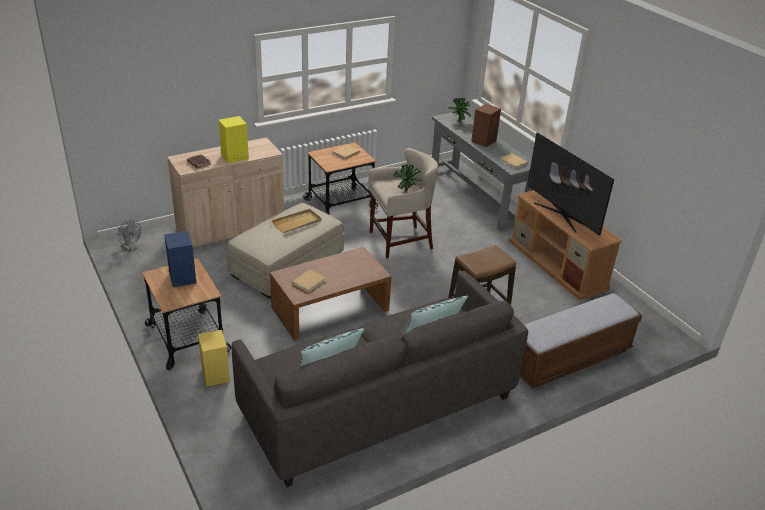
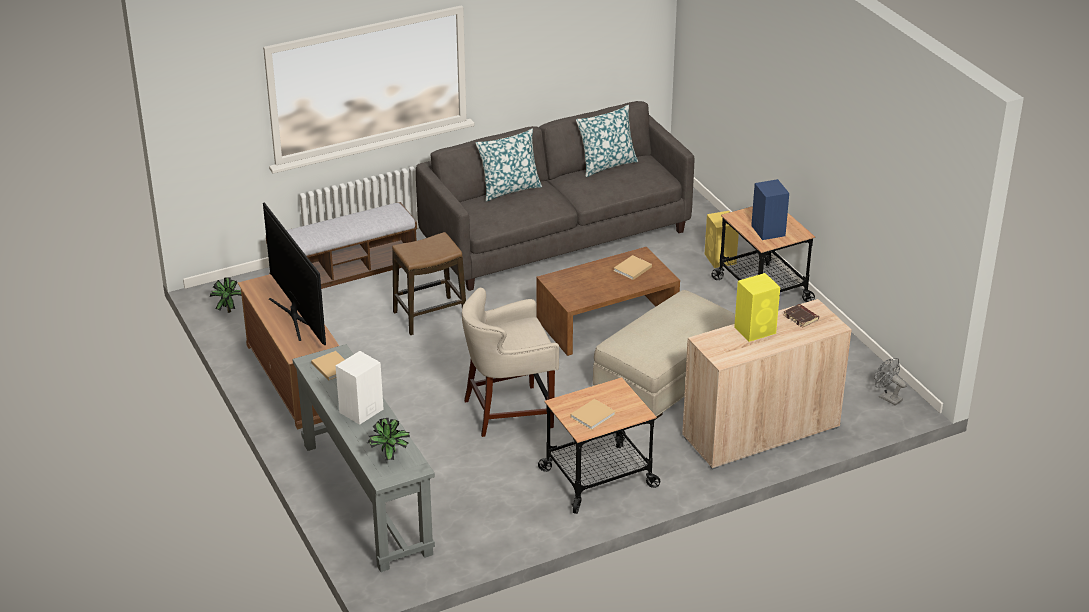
camera: 175 degrees left, 0 degrees up
beige tray [272,209,321,233] -> none
potted plant [393,164,421,192] -> potted plant moved to [210,277,242,313]
brown speaker [471,104,501,147] -> white speaker [336,351,384,425]

